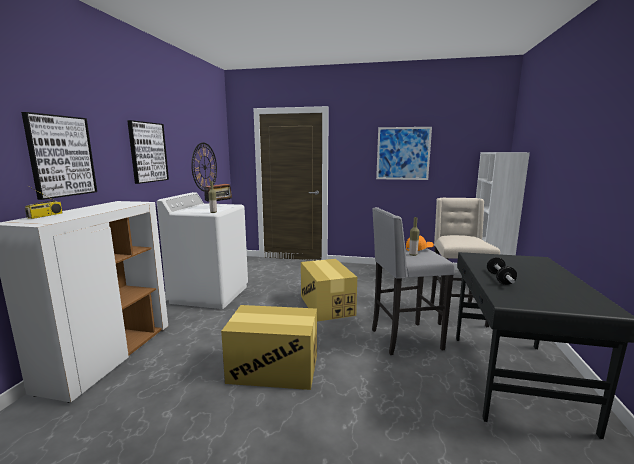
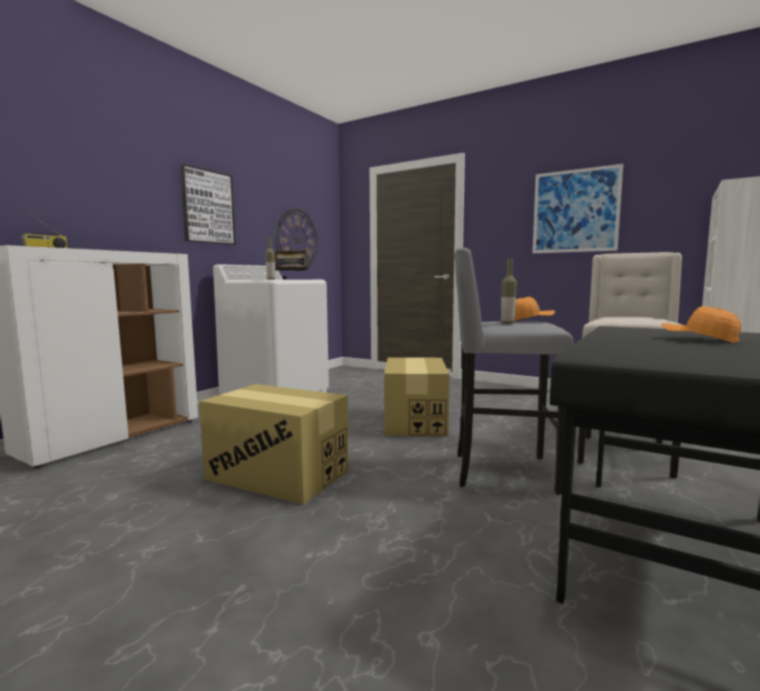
camera: 20 degrees right, 5 degrees down
picture [21,112,97,200] -> none
dumbbell [487,257,517,285] -> none
none -> orange cap [661,306,741,343]

